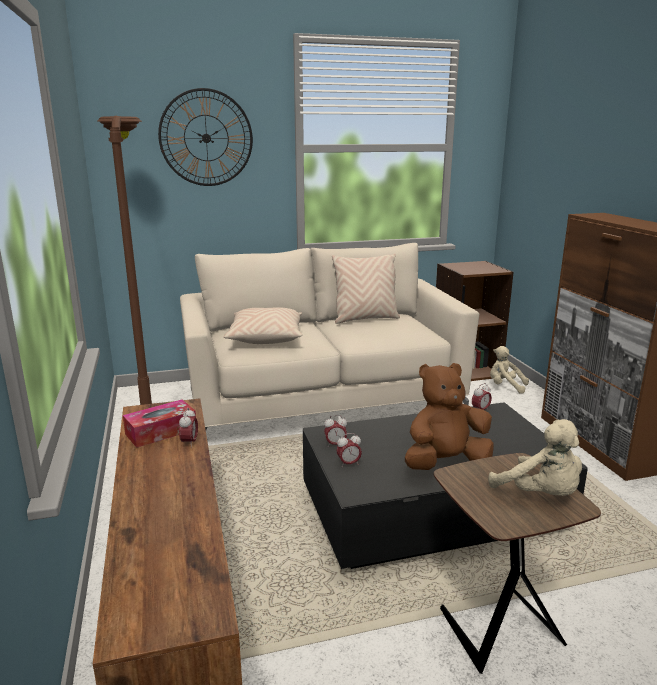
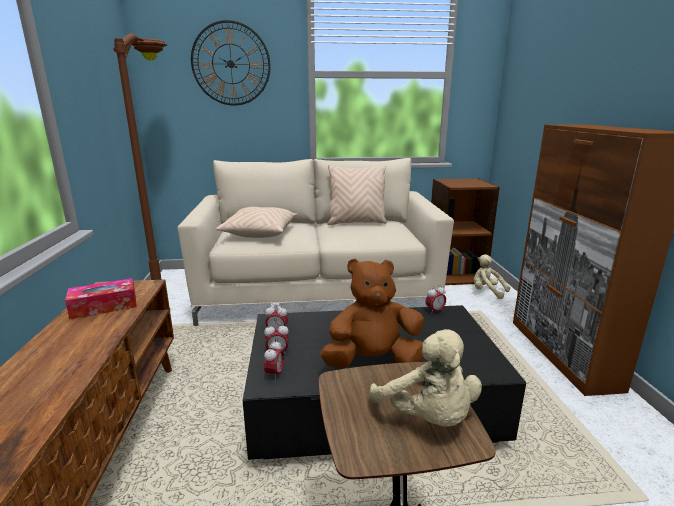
camera: 10 degrees right, 0 degrees up
alarm clock [179,408,198,448] -> alarm clock moved to [264,340,284,380]

